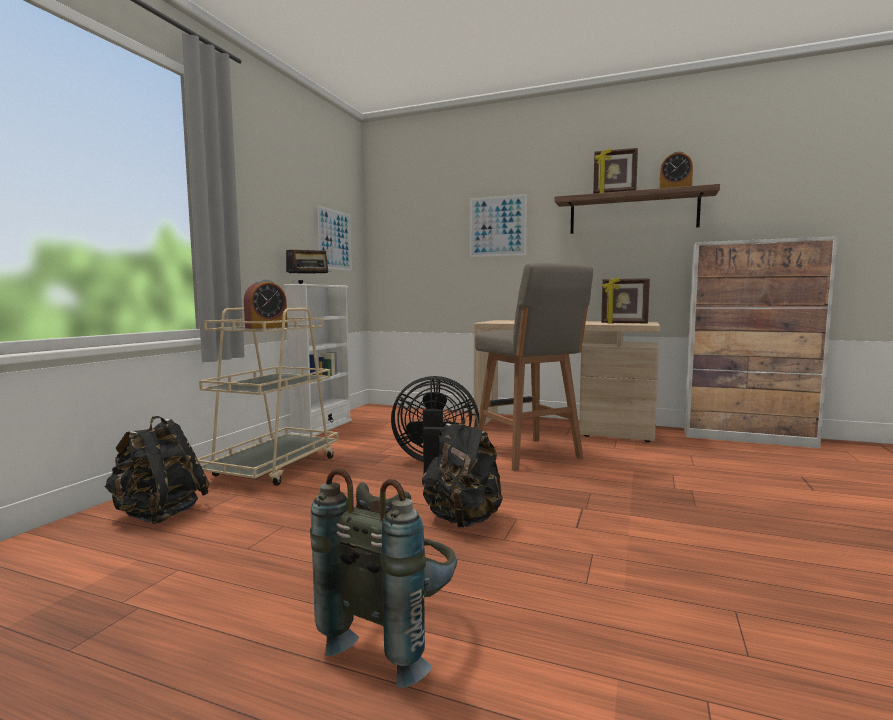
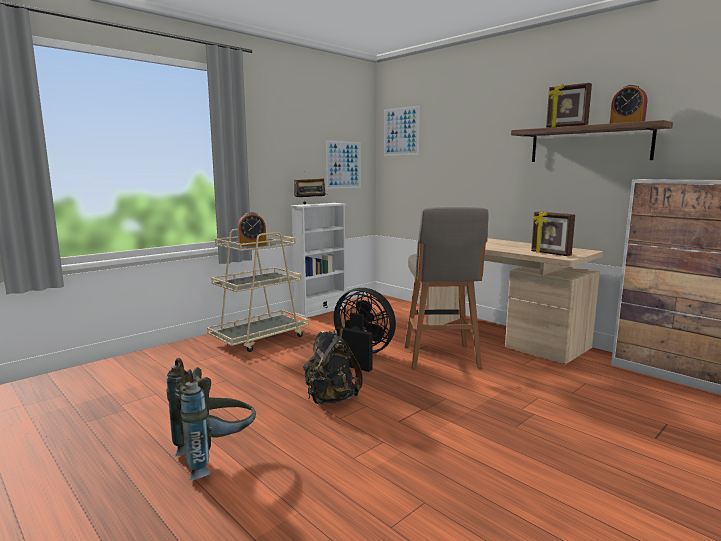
camera: 25 degrees right, 5 degrees up
black backpack [105,416,209,525] -> none
picture [470,194,527,257] -> picture moved to [384,105,420,156]

